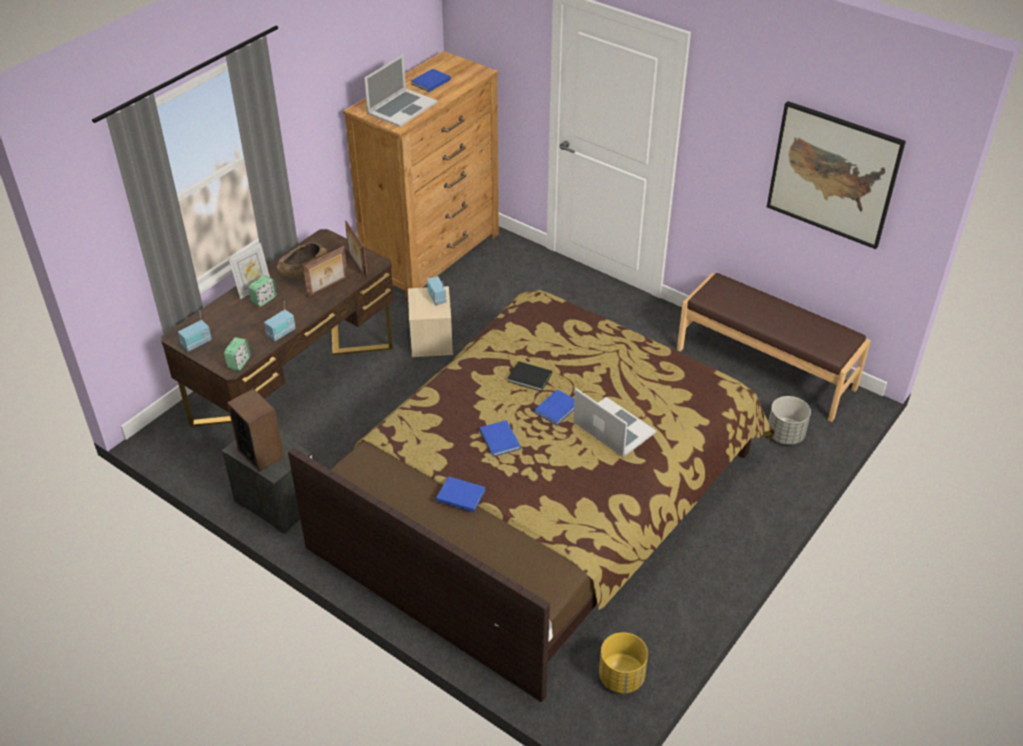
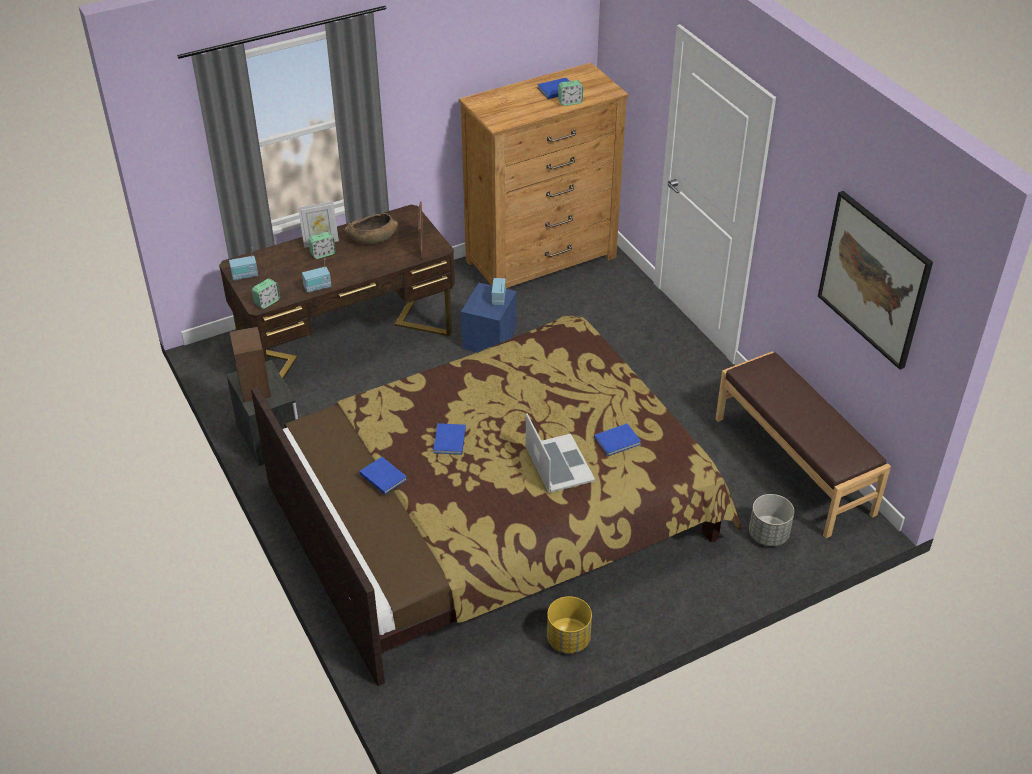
camera: 25 degrees right, 0 degrees up
picture frame [303,246,348,298] -> none
laptop [364,54,437,127] -> none
beige storage box [408,286,453,357] -> blue storage box [461,283,517,352]
black book [508,361,552,392] -> none
blue book [534,389,575,426] -> blue book moved to [594,424,641,456]
yellow planter [599,632,648,693] -> yellow planter moved to [547,596,592,653]
none -> alarm clock [558,80,583,106]

